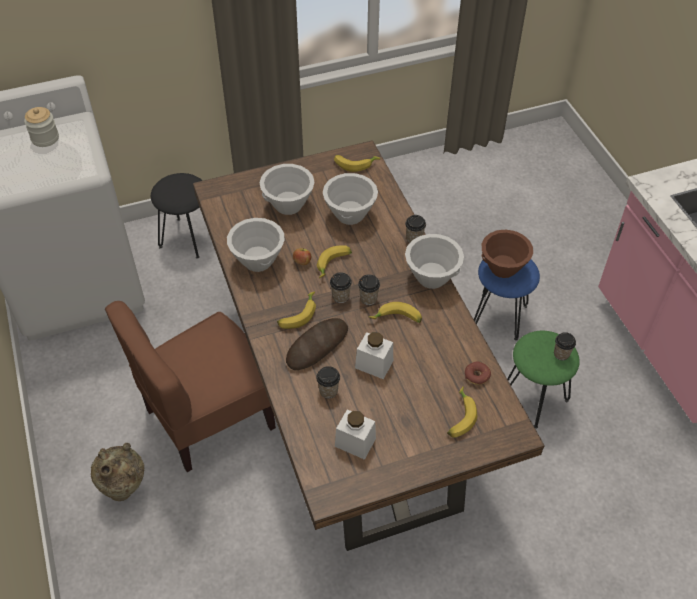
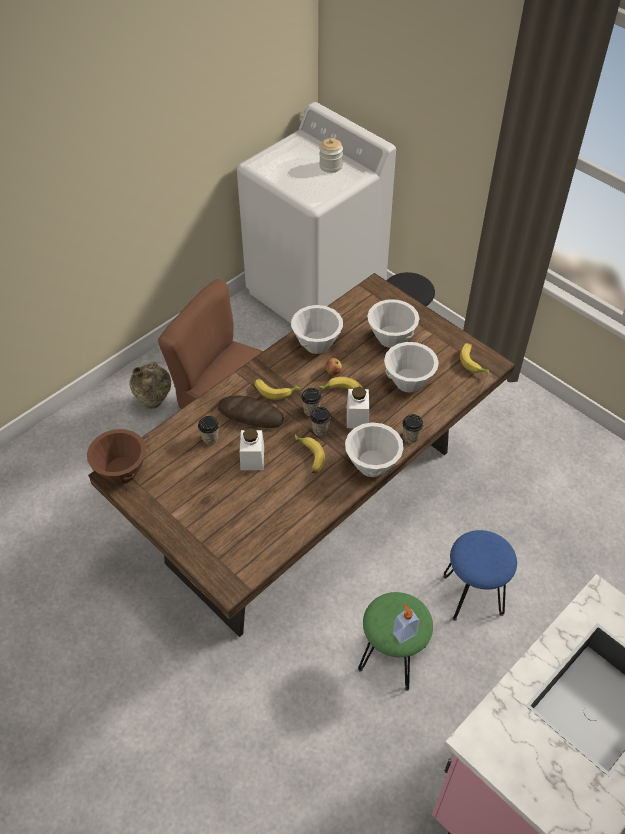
camera: 65 degrees right, 0 degrees up
white jar [335,409,376,460] -> white jar moved to [347,387,369,428]
banana [447,386,477,438] -> none
donut [465,362,491,385] -> none
brown bowl [482,230,533,278] -> brown bowl moved to [87,429,146,484]
cup [554,332,576,360] -> soap dispenser [393,604,420,644]

